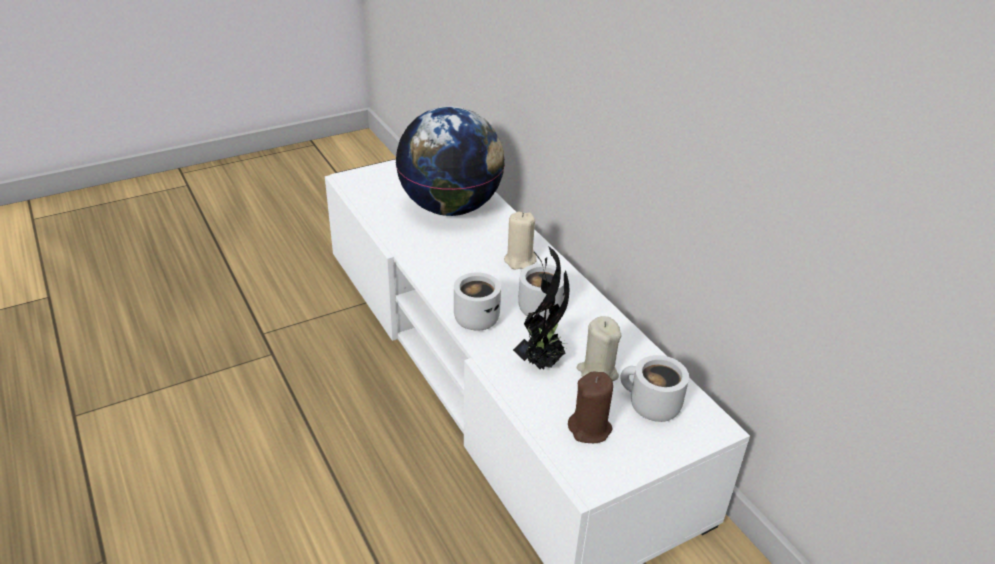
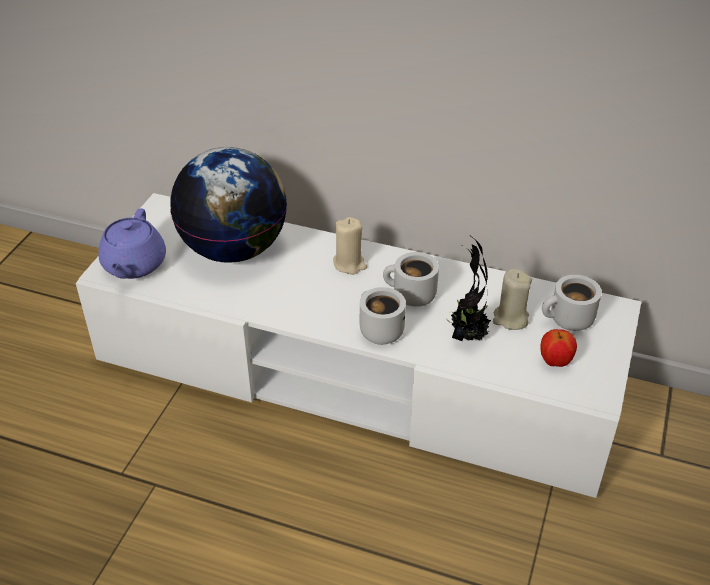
camera: 40 degrees left, 5 degrees up
brown candle [568,371,613,443] -> apple [540,329,577,367]
none -> purple teapot [98,208,166,279]

